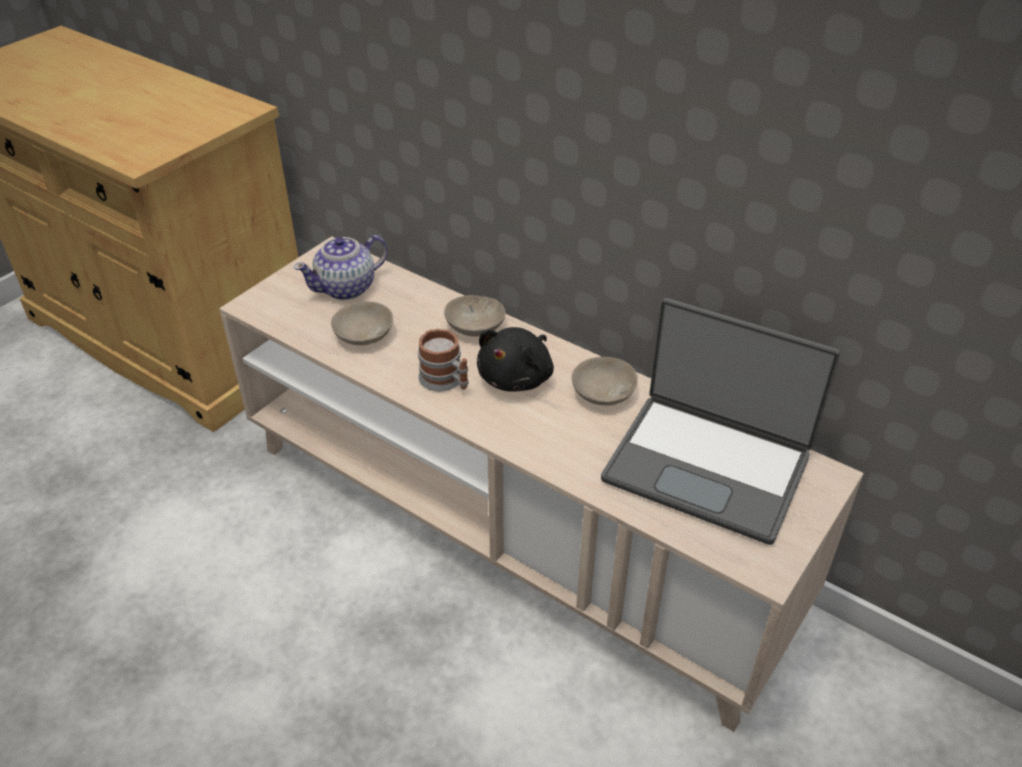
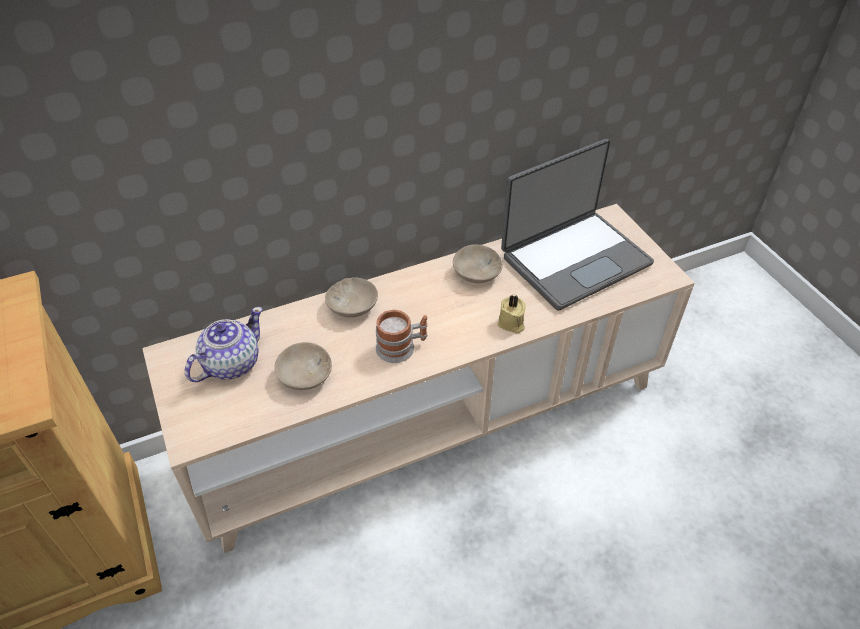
camera: 60 degrees left, 5 degrees up
teapot [294,235,388,300] -> teapot turned 135 degrees counterclockwise [185,307,262,382]
black plush toy [477,327,554,392] -> none
none -> beige candle [498,295,526,334]

